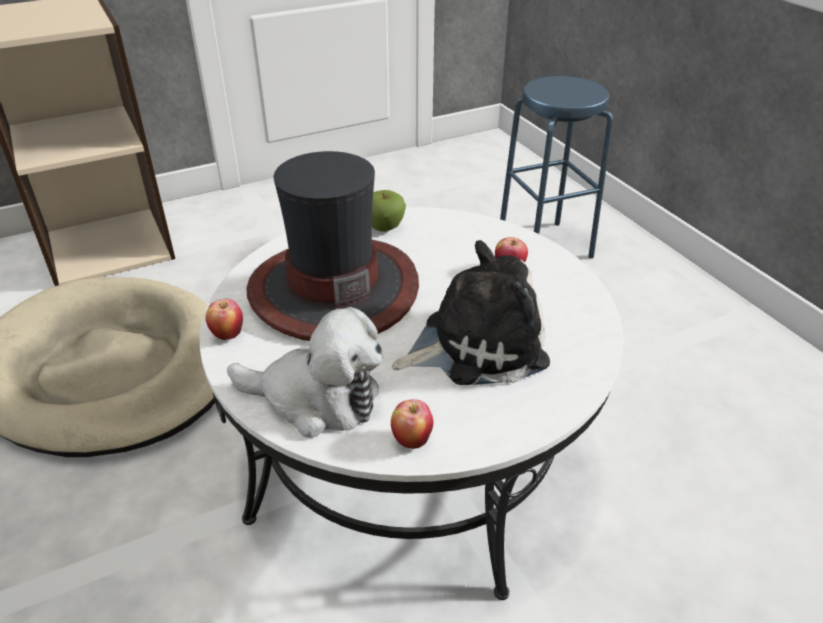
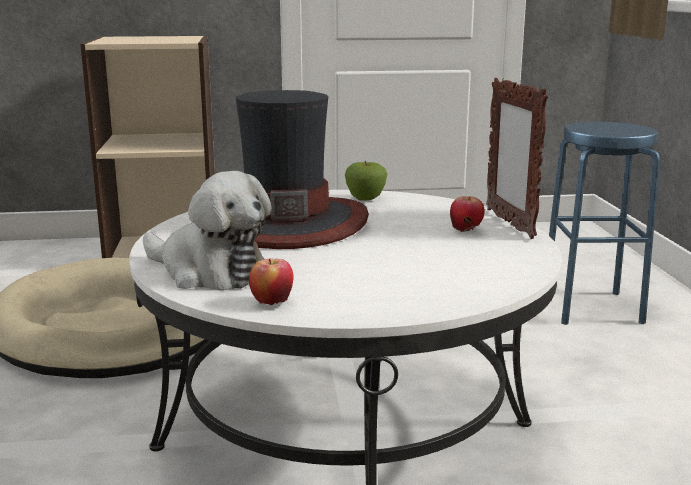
camera: 20 degrees right, 20 degrees down
apple [206,299,243,340] -> none
plush toy [392,240,550,385] -> none
none -> picture frame [486,78,548,239]

